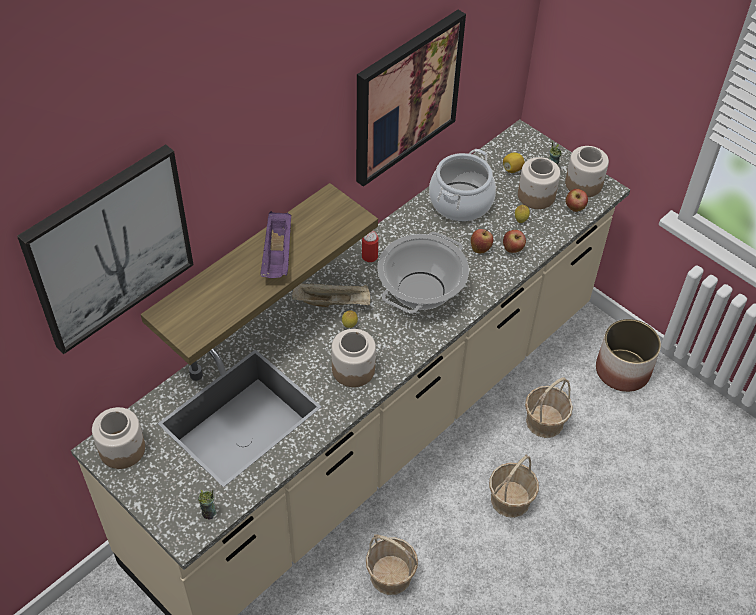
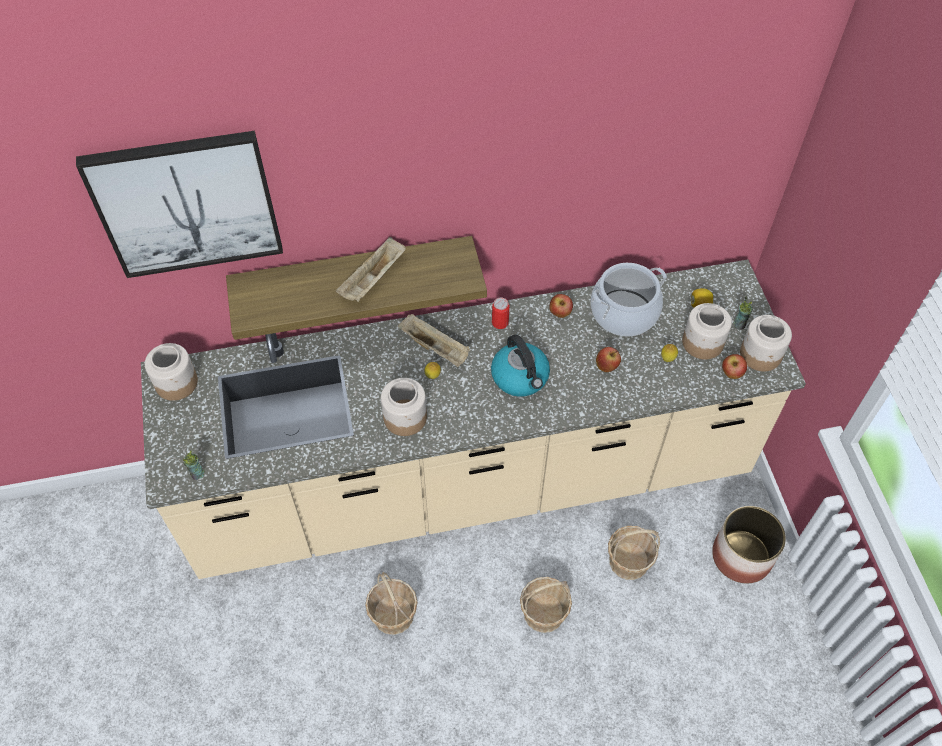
camera: 35 degrees right, 5 degrees up
purple tray [260,211,291,278] -> beige tray [336,237,406,302]
picture [356,10,466,187] -> none
cooking pot [377,232,469,314] -> kettle [491,334,550,397]
apple [503,230,526,253] -> apple moved to [549,294,573,318]

